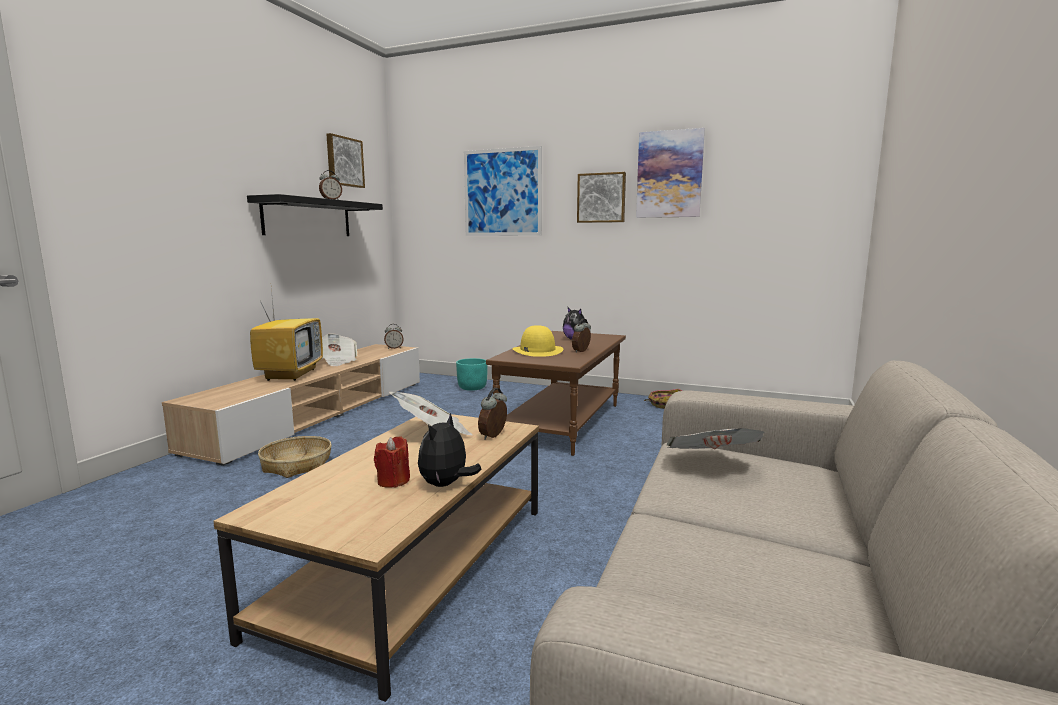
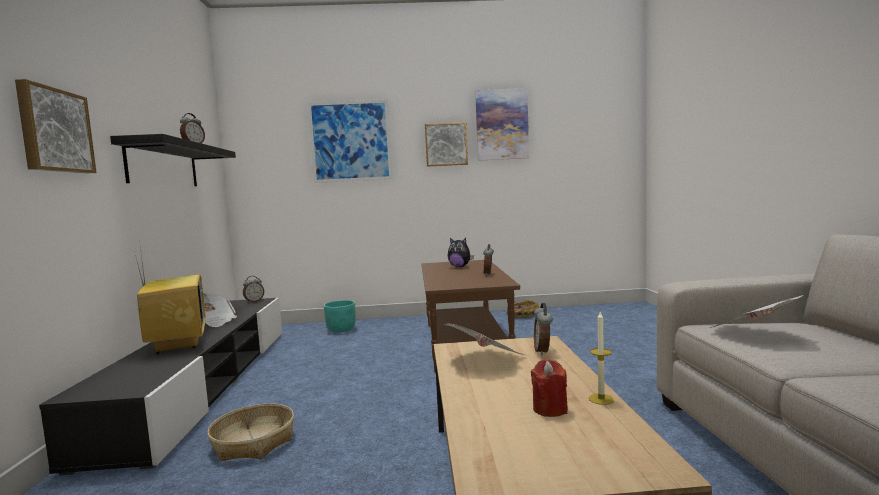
camera: 25 degrees left, 5 degrees down
beige tv stand [162,344,420,466] -> black tv stand [39,298,282,476]
picture [326,133,365,188] -> picture moved to [15,79,96,173]
plush toy [418,413,482,487] -> candle [589,312,614,405]
yellow hat [512,325,563,357] -> none

